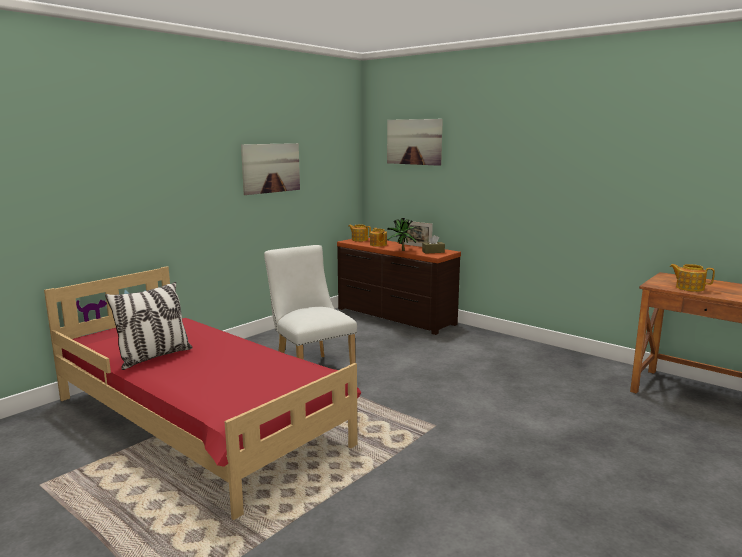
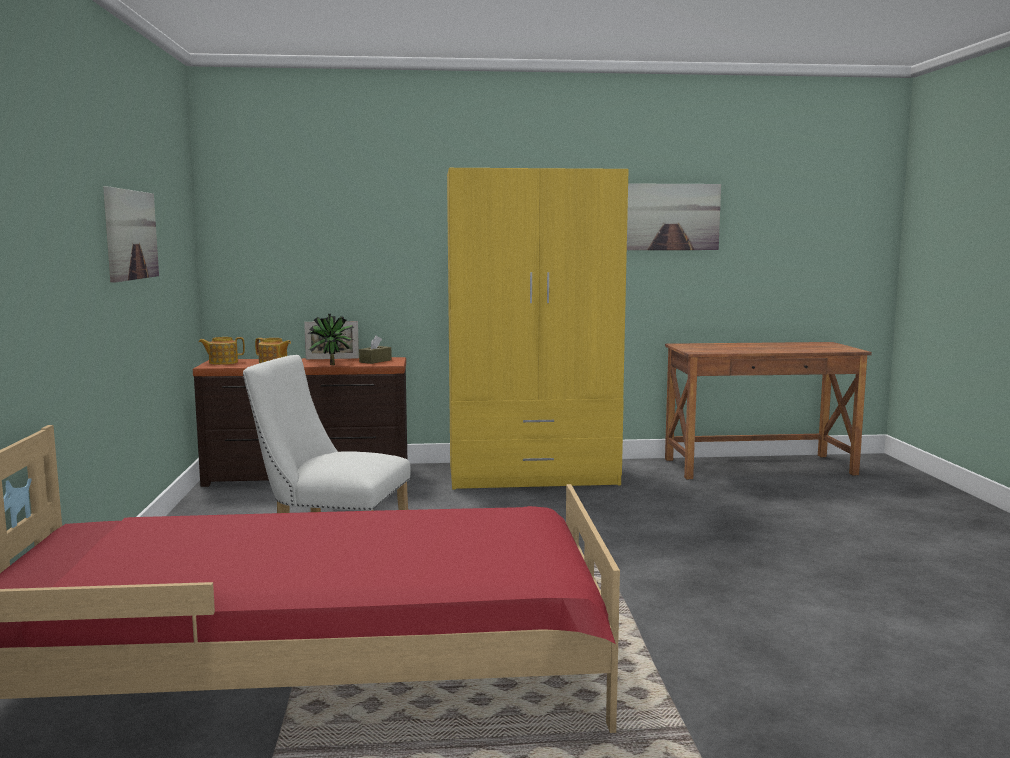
camera: 45 degrees left, 5 degrees down
pillow [105,282,193,370] -> none
picture [387,119,443,166] -> picture moved to [627,183,721,250]
teapot [669,264,715,292] -> none
none -> yellow wardrobe [447,168,629,489]

